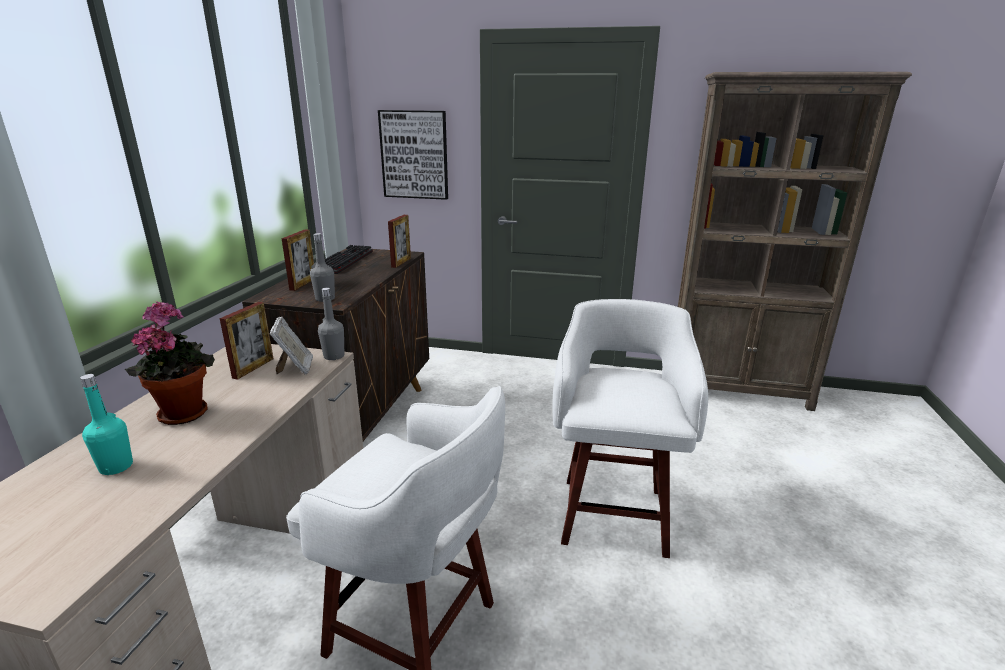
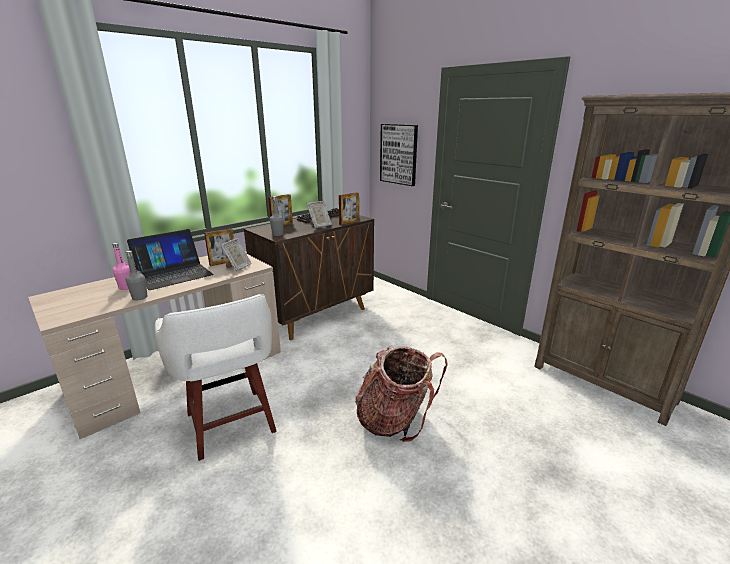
camera: 35 degrees right, 0 degrees up
turquoise bottle [80,374,133,475] -> pink bottle [112,243,130,290]
potted plant [125,301,215,425] -> laptop [127,229,214,290]
grey bottle [318,288,344,360] -> grey bottle moved to [126,251,148,300]
white stool [552,299,708,558] -> backpack [355,346,448,442]
none -> picture frame [307,201,332,228]

